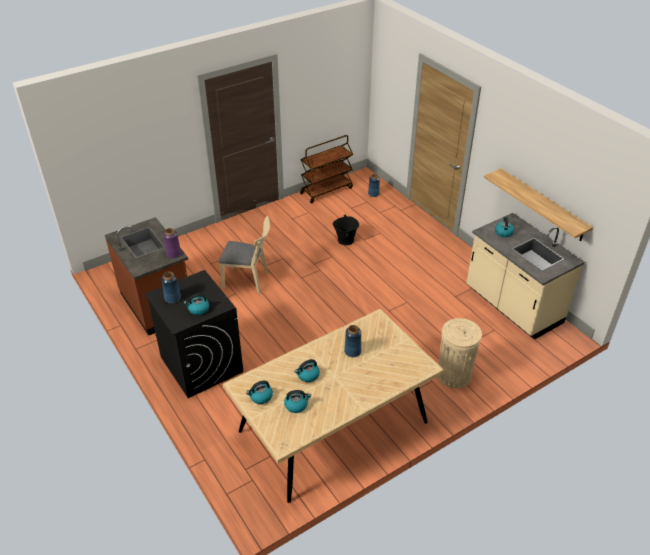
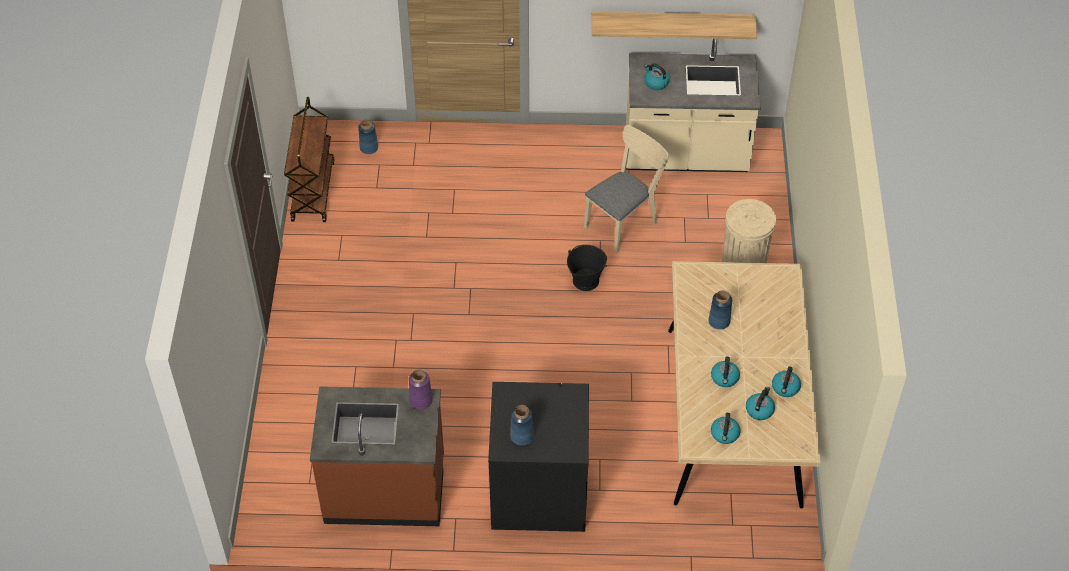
camera: 55 degrees left, 10 degrees up
kettle [184,293,209,315] -> kettle moved to [772,366,801,397]
beige chair [219,216,270,294] -> beige chair moved to [584,125,669,253]
black bucket [333,215,359,245] -> black bucket moved to [567,245,607,291]

